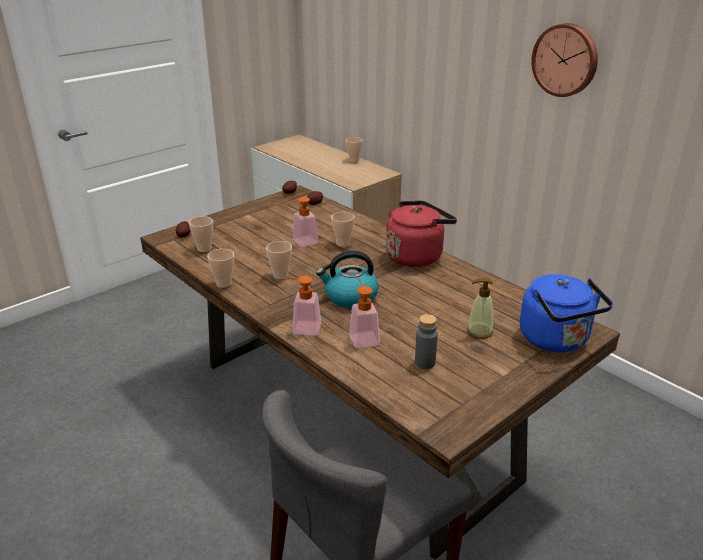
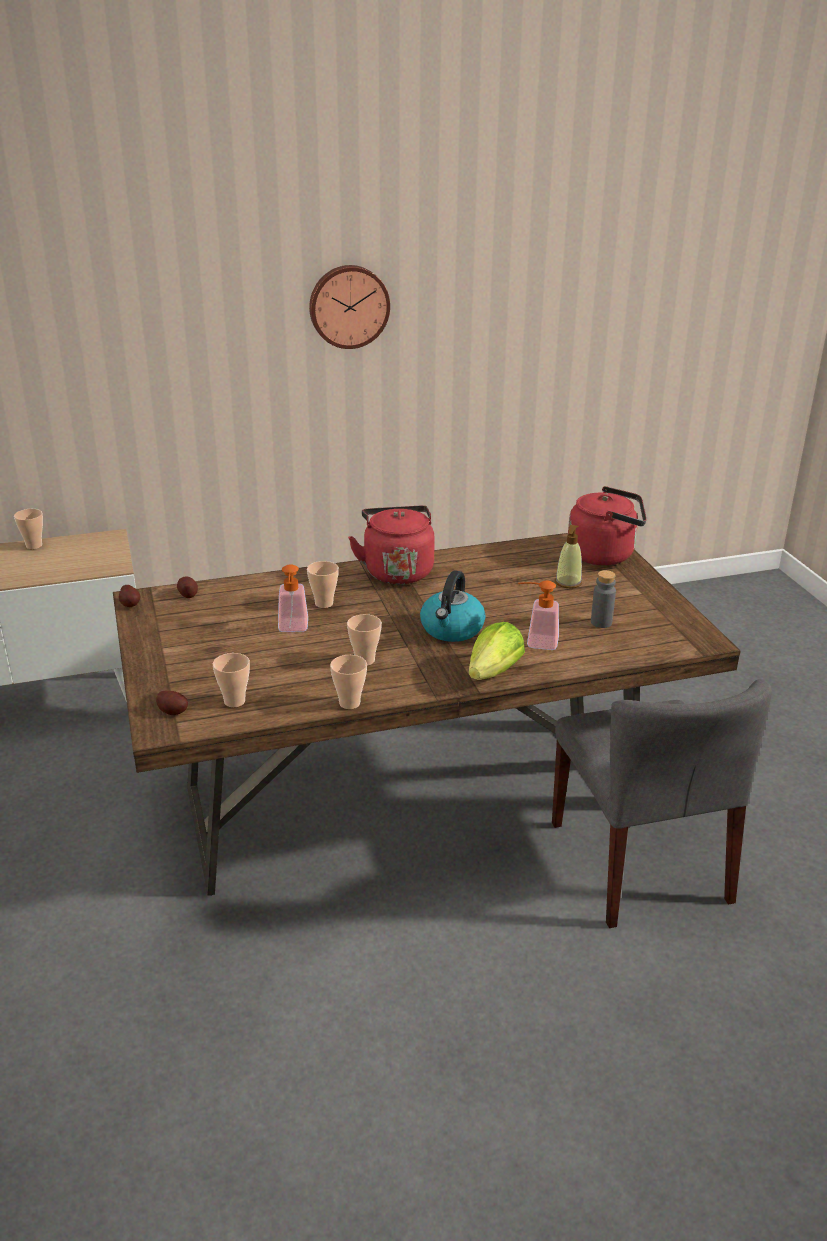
camera: 65 degrees left, 0 degrees up
soap dispenser [280,275,321,336] -> lettuce [468,622,525,680]
blue kettle [520,274,613,352] -> red kettle [568,486,646,565]

